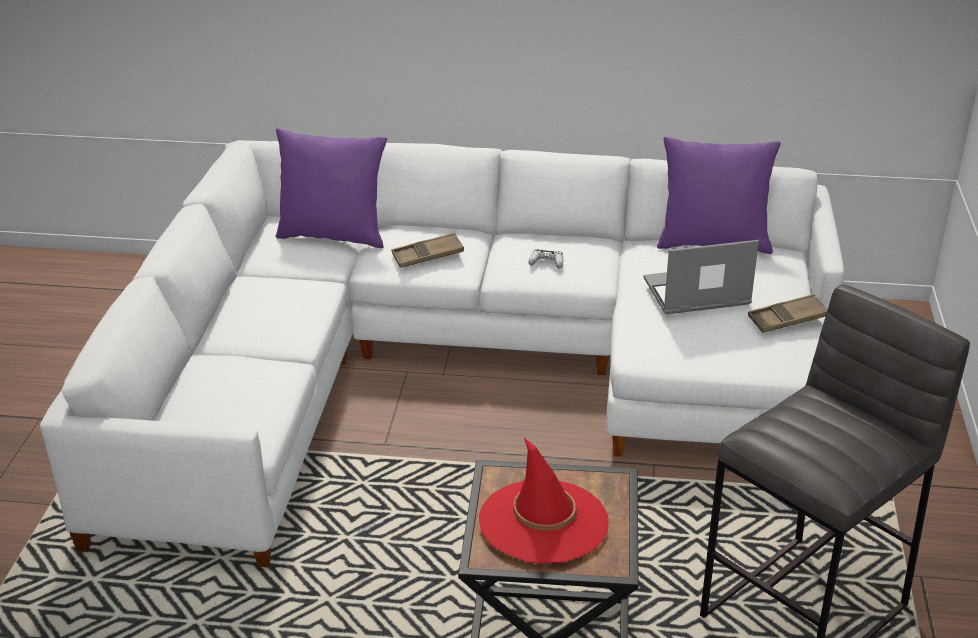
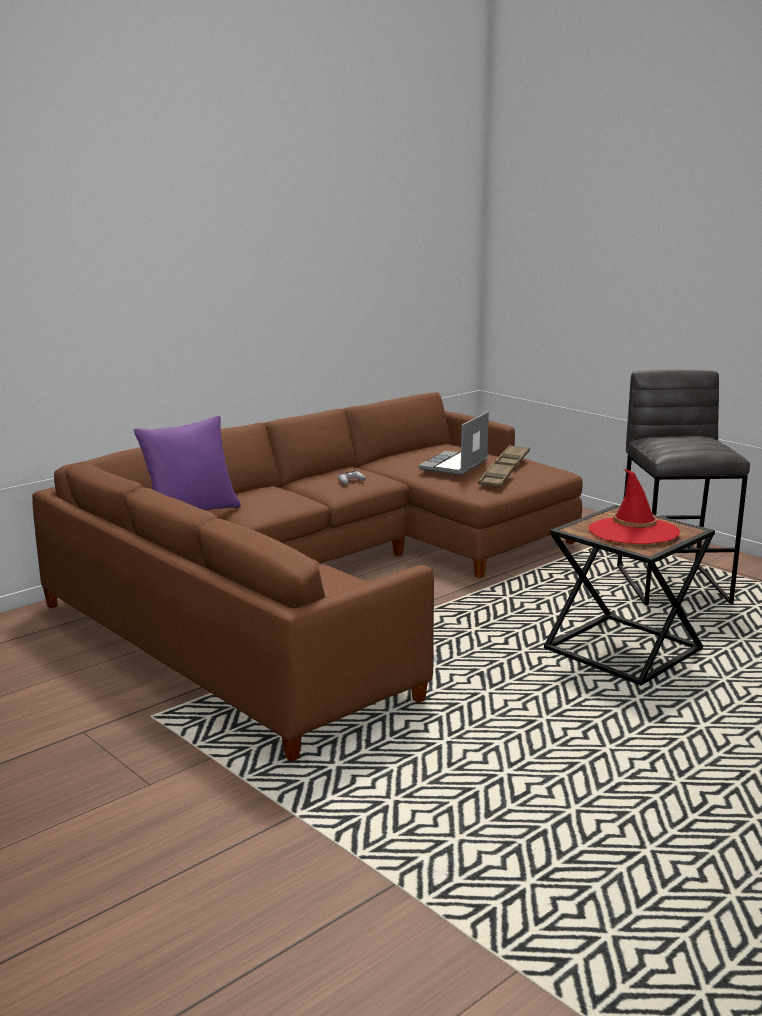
camera: 50 degrees left, 15 degrees down
white sofa [40,140,844,567] -> brown sofa [32,393,583,762]
brown tray [392,233,464,268] -> brown tray moved to [478,463,514,487]
purple pillow [657,137,781,254] -> none

